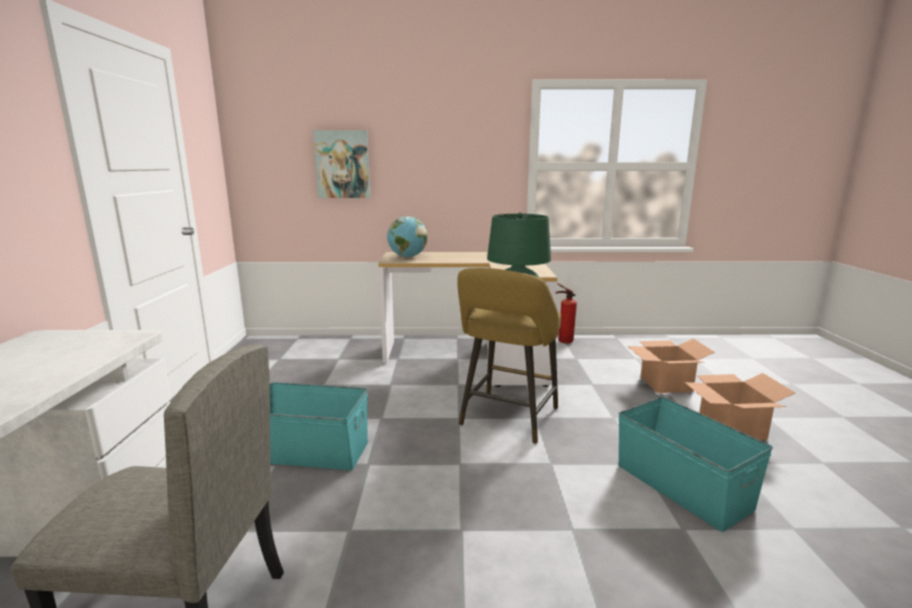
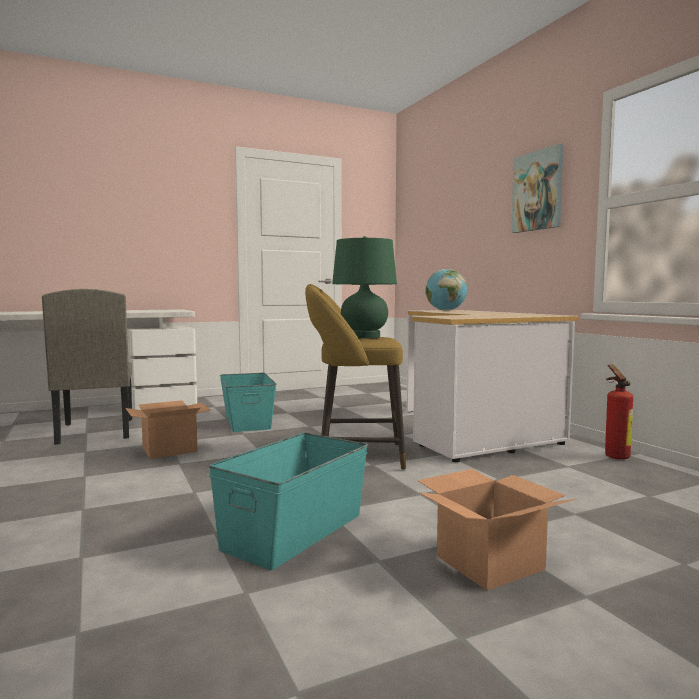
camera: 65 degrees right, 10 degrees down
picture [313,130,371,198] -> picture moved to [511,144,564,233]
cardboard box [628,339,715,393] -> cardboard box moved to [126,400,211,459]

